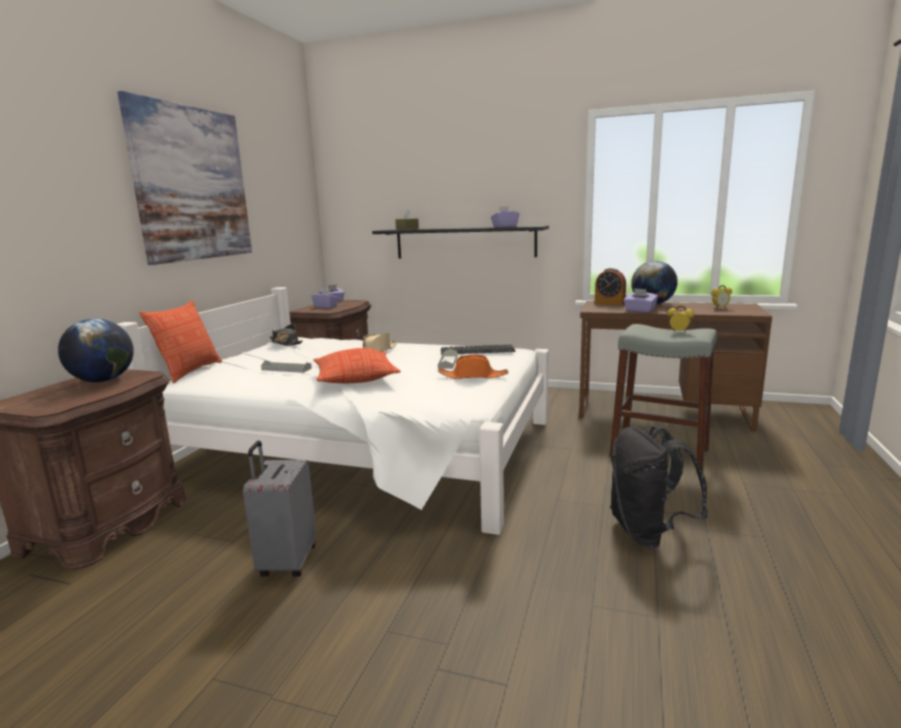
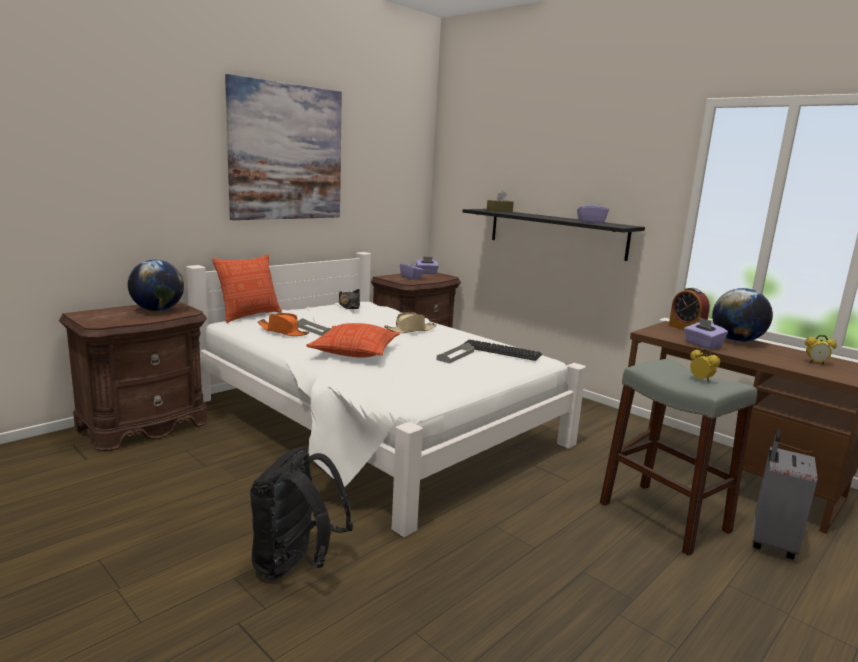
camera: 25 degrees right, 0 degrees up
grey suitcase [243,441,316,577] -> grey suitcase moved to [753,429,817,560]
orange hat [438,354,508,379] -> orange hat moved to [258,313,309,336]
black backpack [610,426,708,548] -> black backpack moved to [250,446,353,580]

